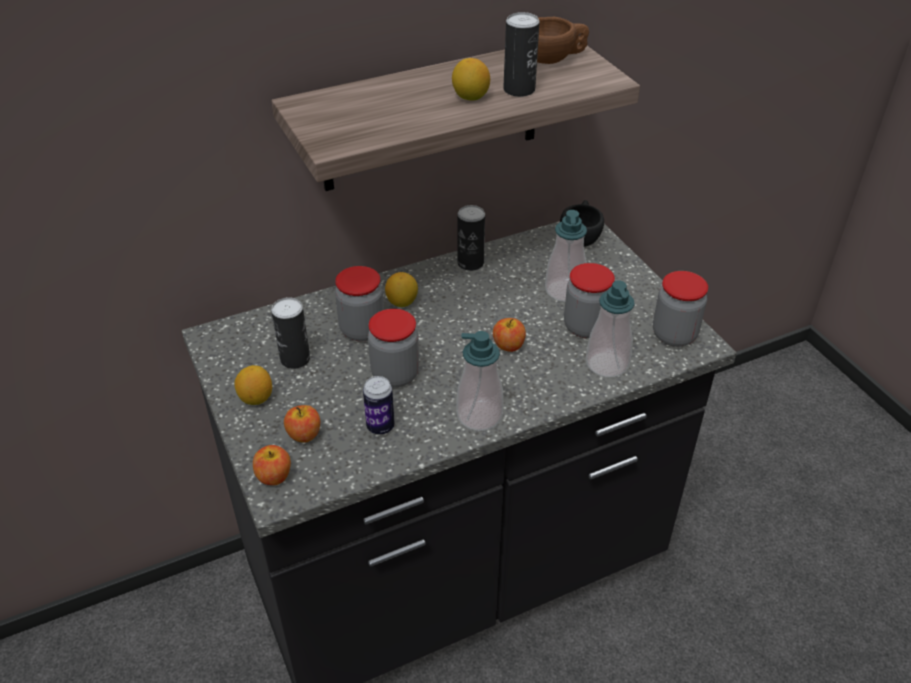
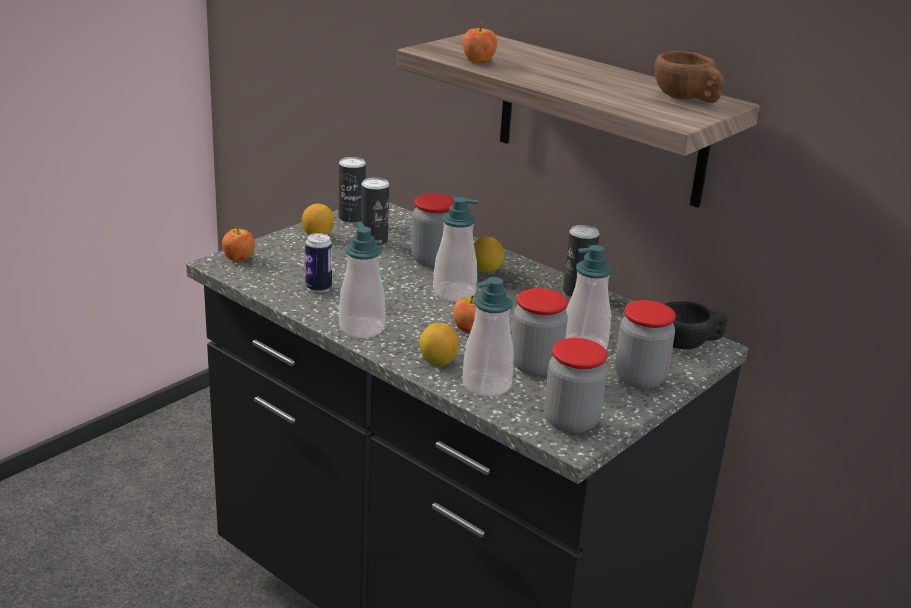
camera: 65 degrees right, 15 degrees down
apple [284,405,320,443] -> apple moved to [463,22,497,63]
jar [368,309,419,387] -> jar moved to [615,300,676,389]
lemon [452,58,490,100] -> lemon moved to [420,323,459,366]
can [503,12,540,97] -> can moved to [339,157,366,223]
none -> soap dispenser [433,197,478,302]

